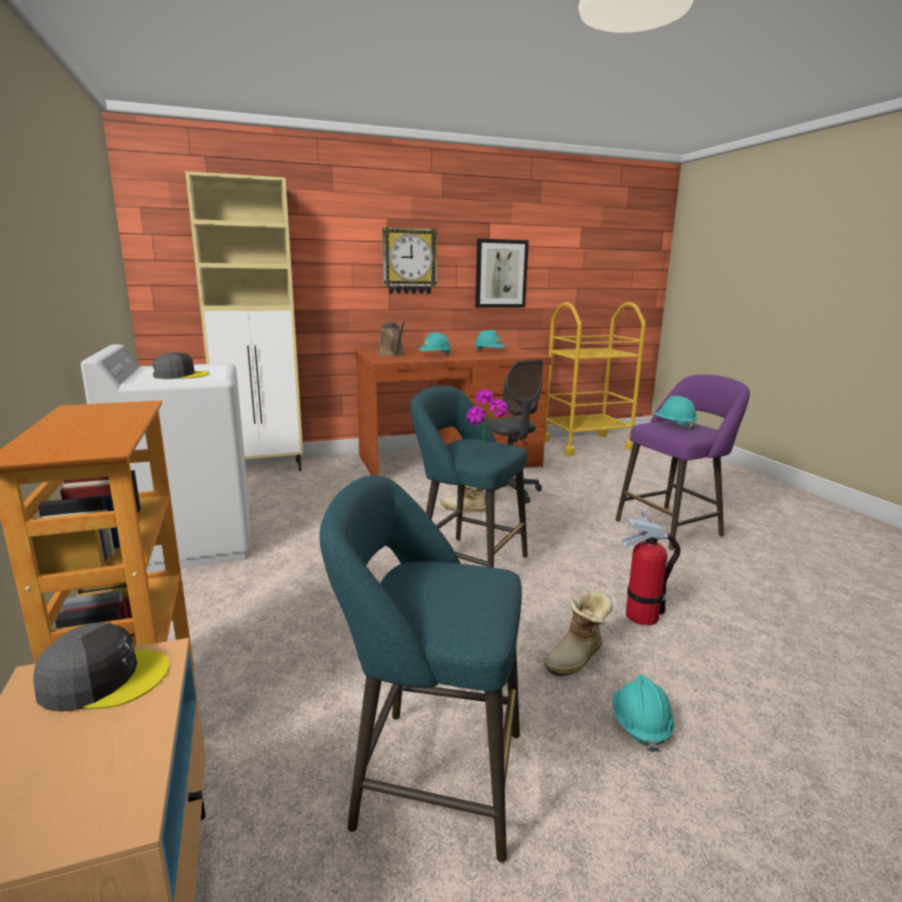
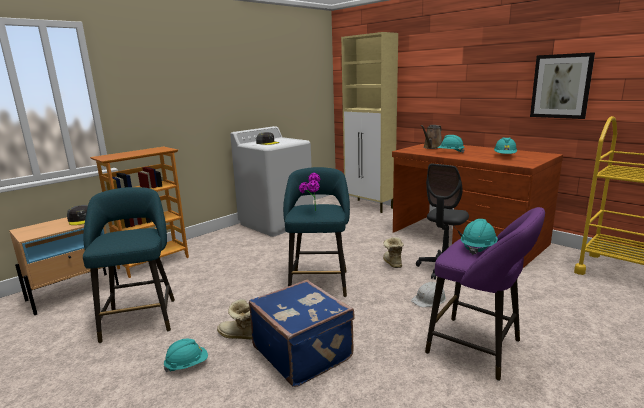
camera: 65 degrees right, 0 degrees up
wall clock [382,227,438,294] -> none
fire extinguisher [622,511,681,625] -> blue suitcase [249,280,355,387]
none -> white hard hat [411,282,446,307]

